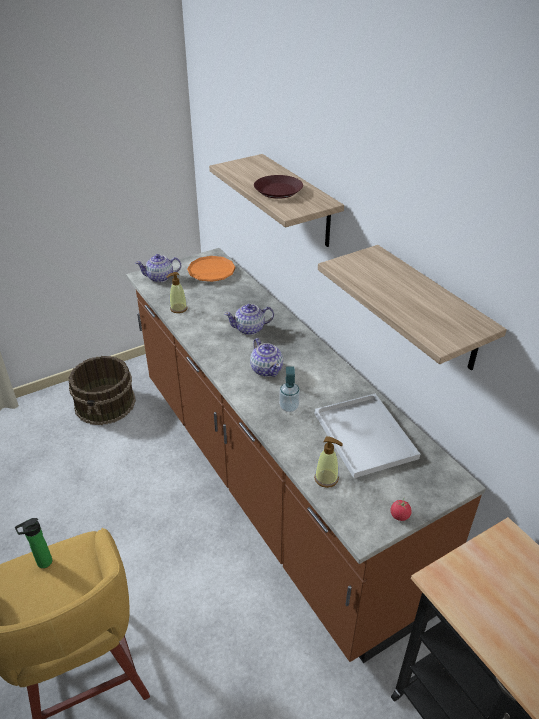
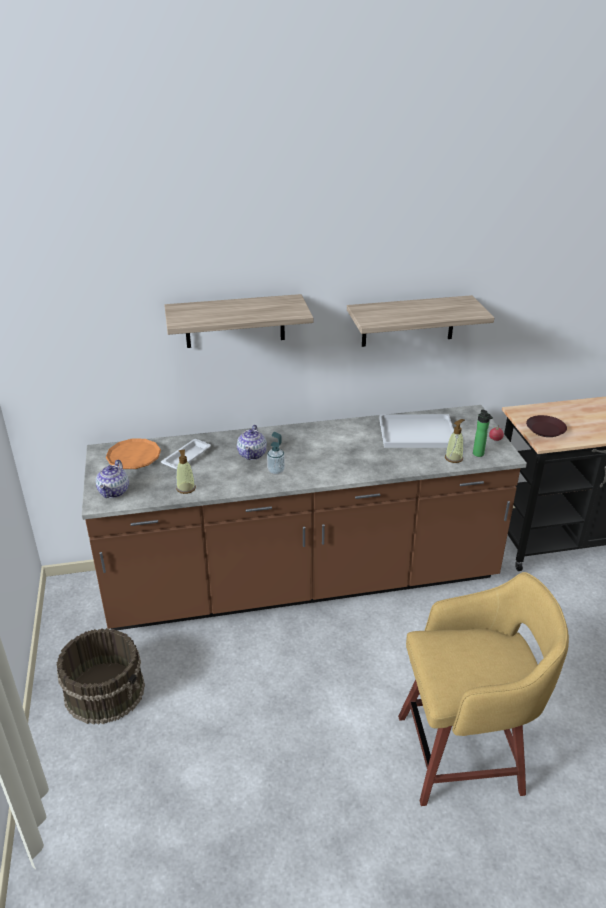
camera: 70 degrees left, 5 degrees down
bottle [15,518,52,568] -> bottle moved to [473,409,493,457]
teapot [250,338,283,377] -> none
brown plate [254,175,303,199] -> brown plate moved to [526,415,567,437]
soap dispenser [279,366,300,412] -> soap dispenser moved to [267,432,285,474]
none -> white tray [161,439,211,469]

